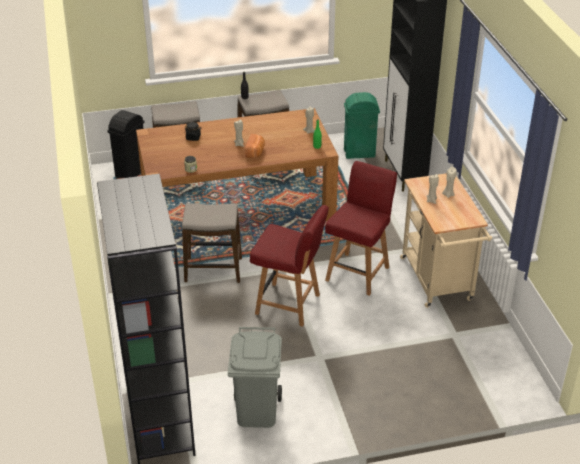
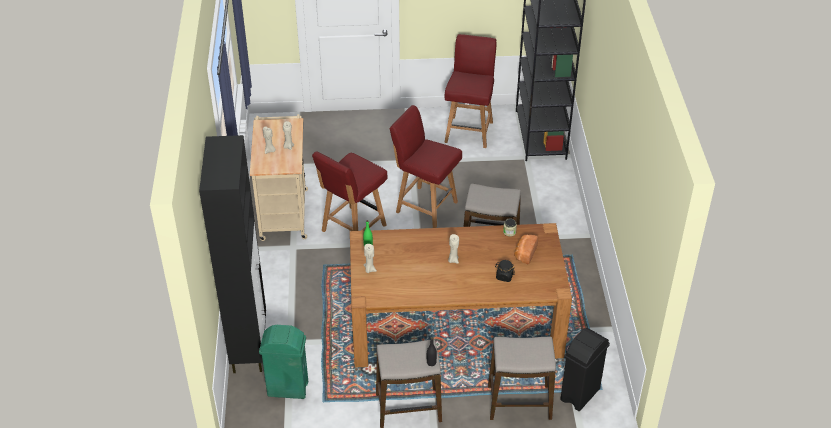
camera: 170 degrees left, 5 degrees up
grey trash can [228,327,282,428] -> red chair [444,34,497,148]
bread [245,134,265,158] -> bread moved to [514,235,538,264]

